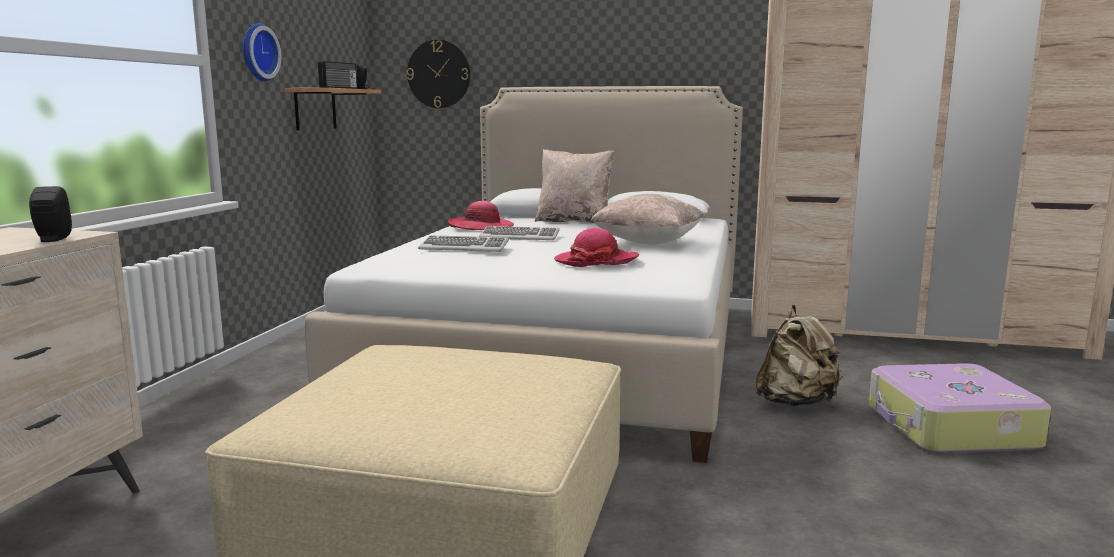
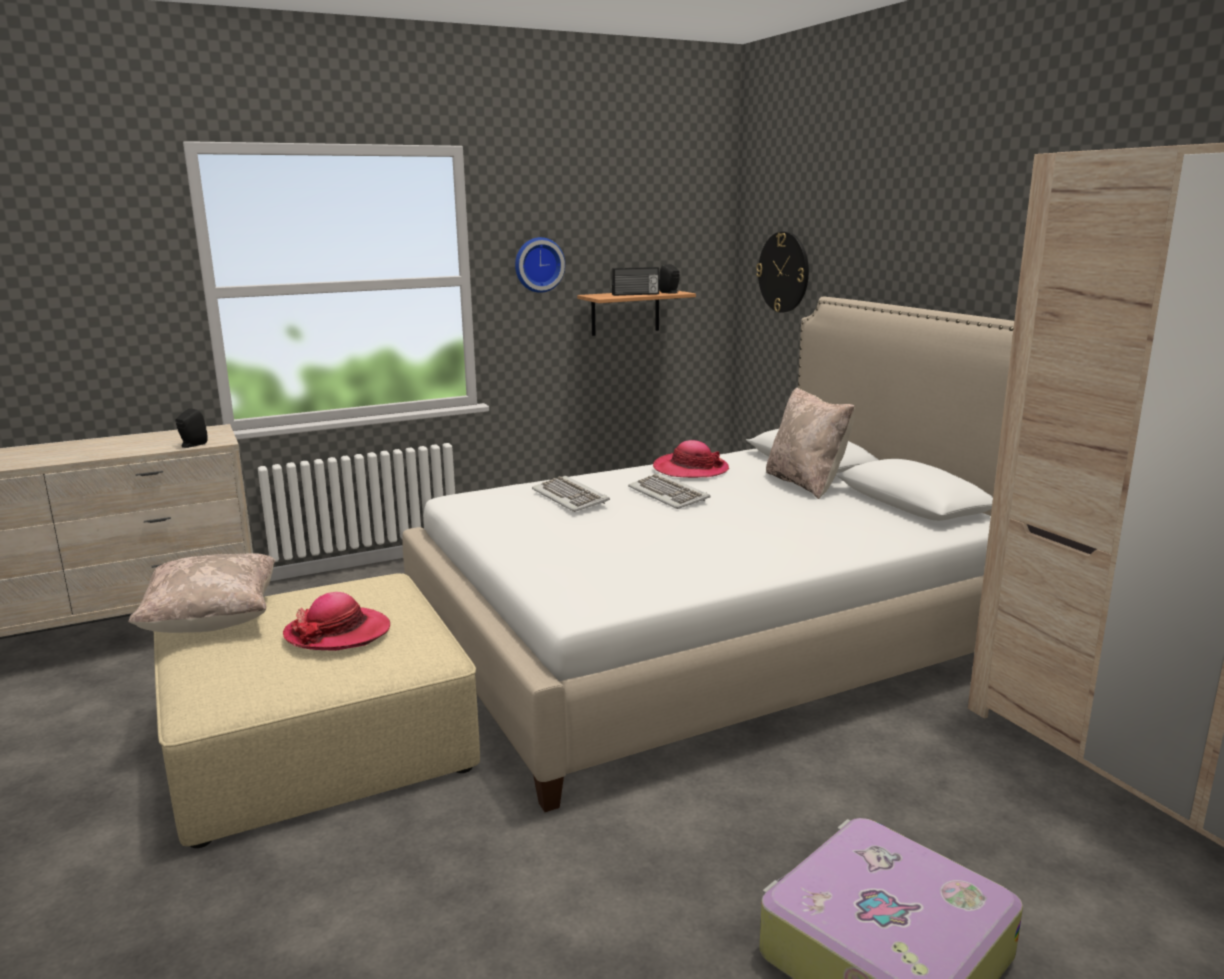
camera: 50 degrees right, 5 degrees up
hat [554,228,639,267] -> hat moved to [283,592,390,651]
beige pillow [590,194,704,245] -> beige pillow moved to [128,553,276,633]
beige backpack [755,305,842,407] -> none

